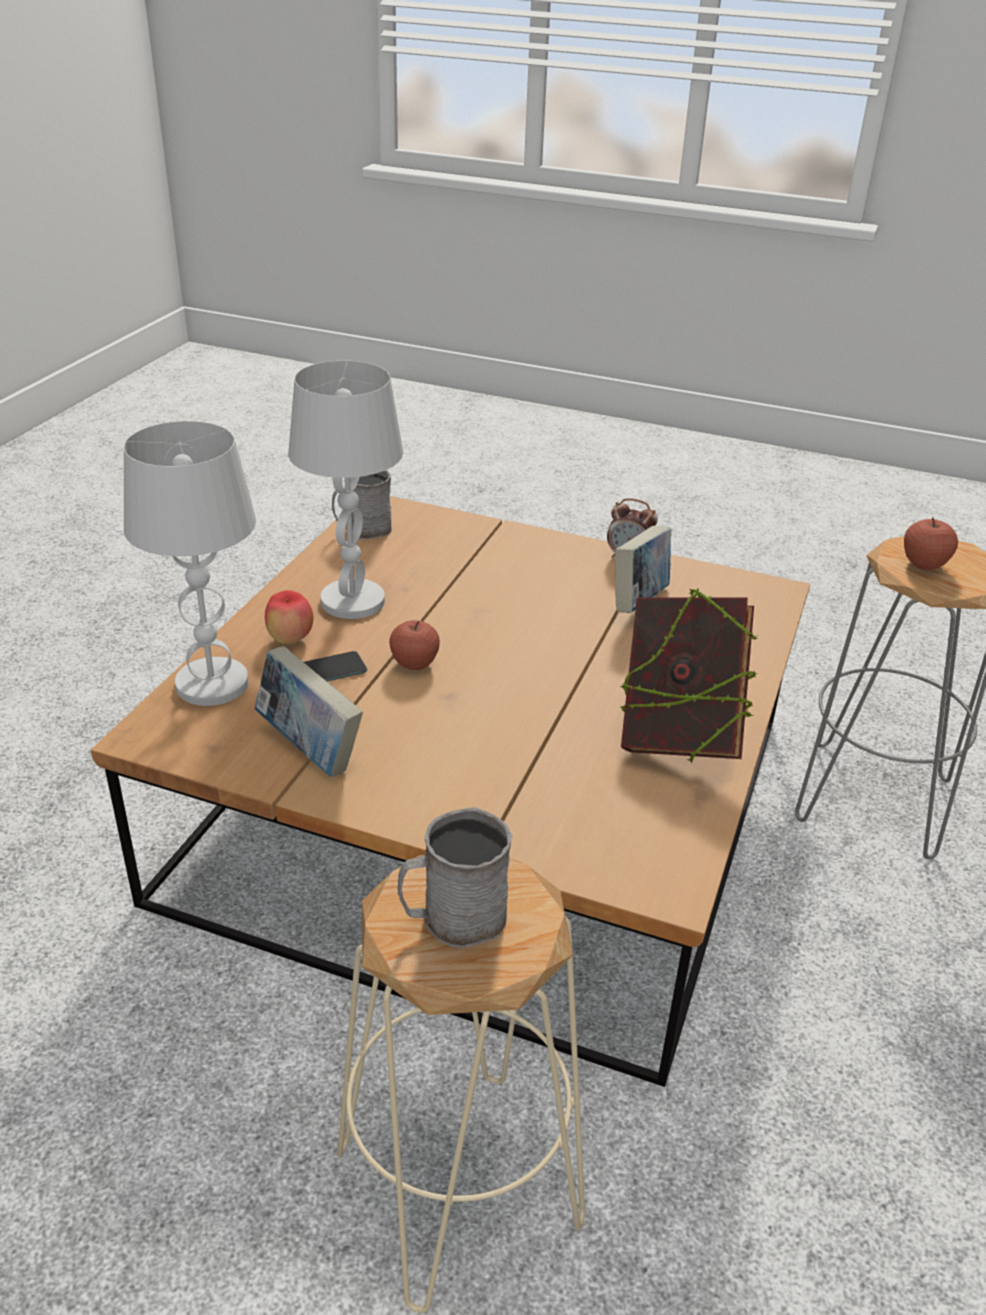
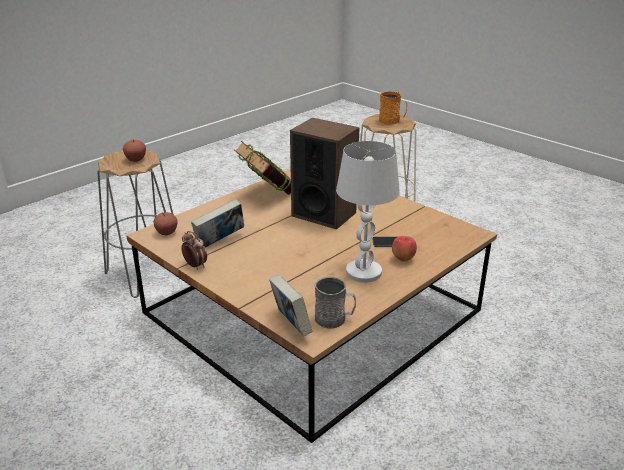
camera: 155 degrees left, 5 degrees down
white table lamp [124,421,256,706] -> none
book [255,646,363,777] -> book moved to [269,275,312,336]
apple [389,620,440,670] -> apple moved to [153,212,178,235]
grey mug [397,807,513,948] -> orange mug [379,91,407,125]
none -> speaker [290,118,360,230]

